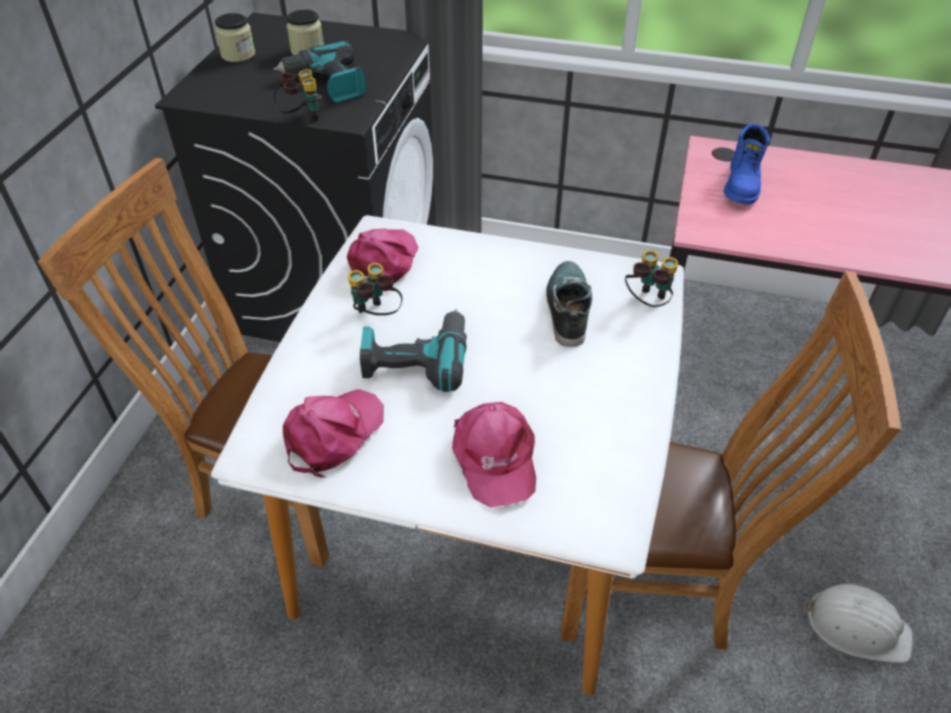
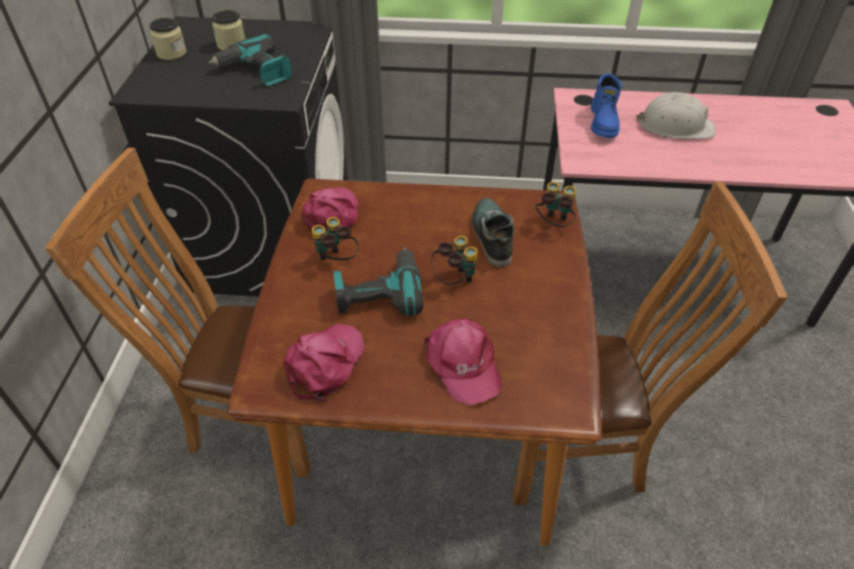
camera: 10 degrees left, 0 degrees up
white dining table [211,215,684,695] -> brown dining table [227,179,602,546]
binoculars [274,69,322,121] -> binoculars moved to [431,236,478,285]
white hard hat [803,584,913,663] -> white hard hat moved to [636,92,716,139]

